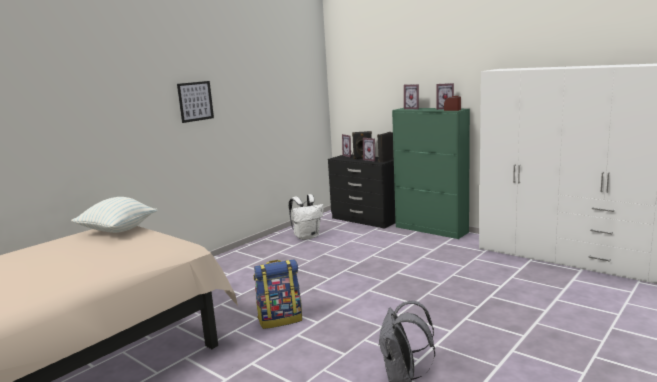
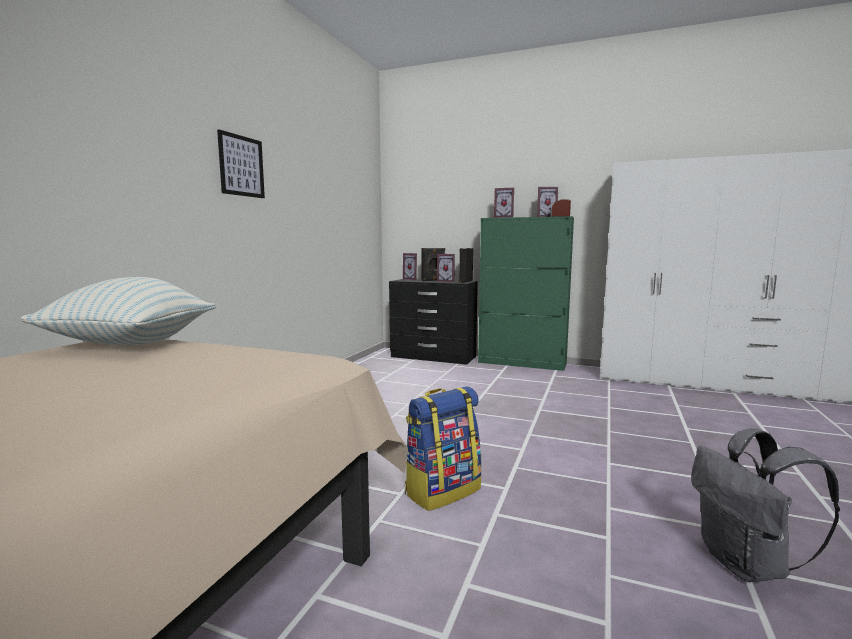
camera: 20 degrees left, 5 degrees down
white backpack [289,194,324,240] -> none

